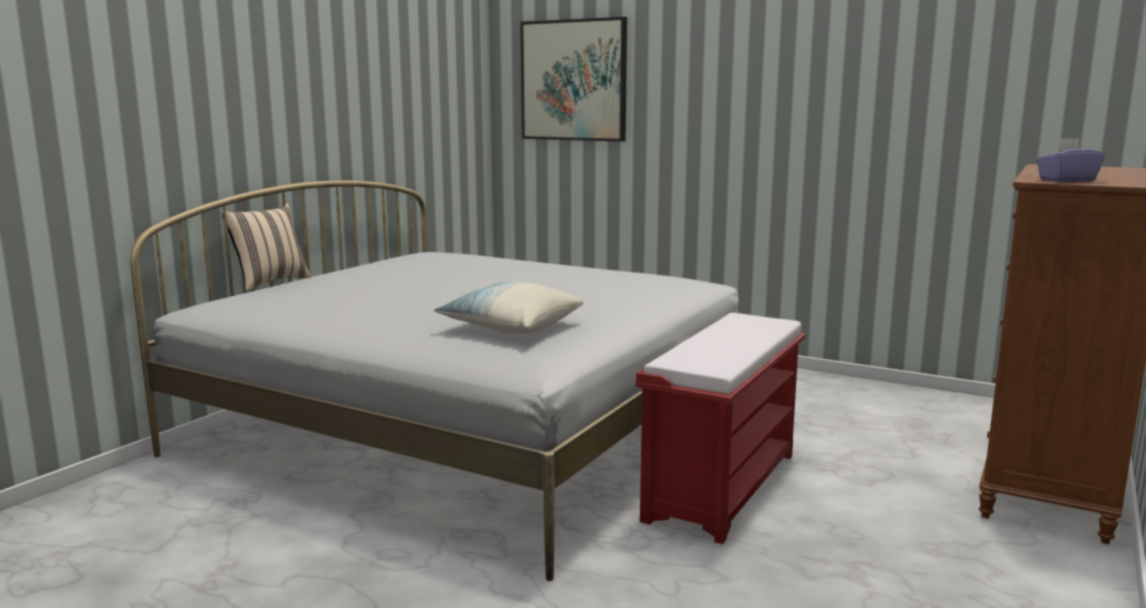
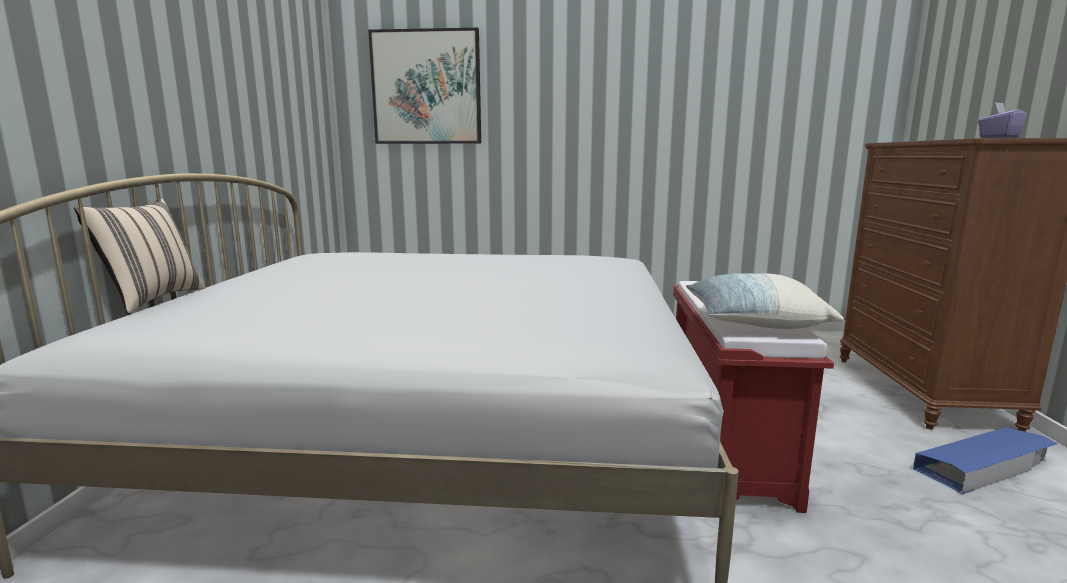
camera: 25 degrees left, 0 degrees up
pillow [434,282,584,334] -> pillow moved to [686,273,844,329]
none -> blue storage box [913,427,1058,494]

